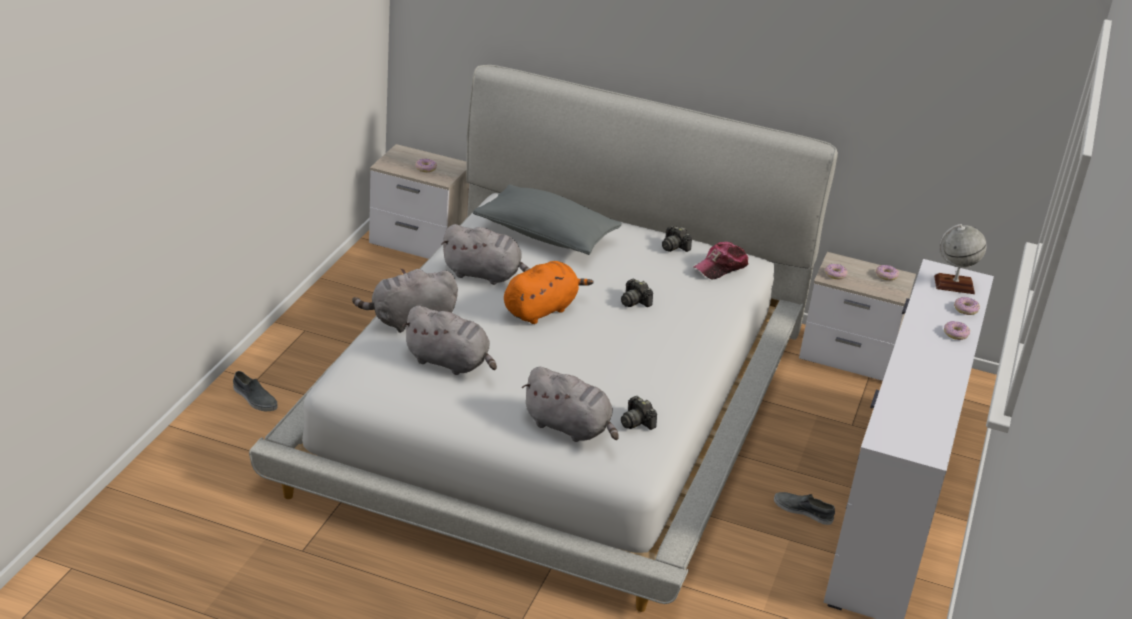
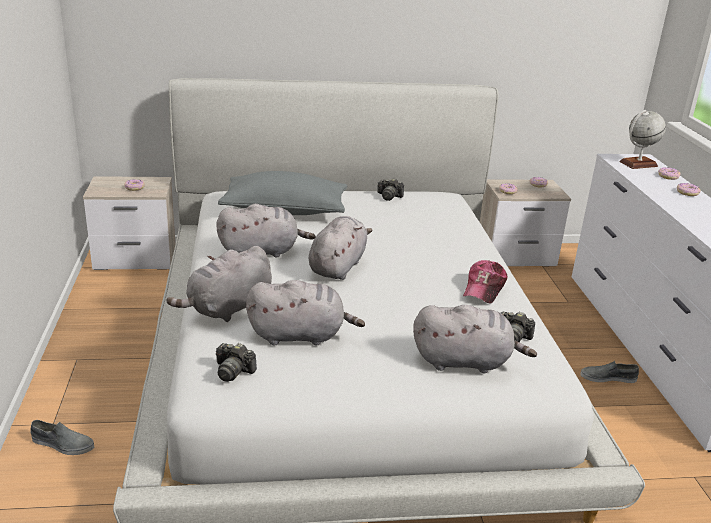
camera: 25 degrees left, 5 degrees down
orange plush toy [504,261,594,324] -> grey plush toy [309,216,372,280]
camera [621,279,653,307] -> camera moved to [216,343,257,382]
cap [694,242,748,279] -> cap moved to [463,260,507,304]

